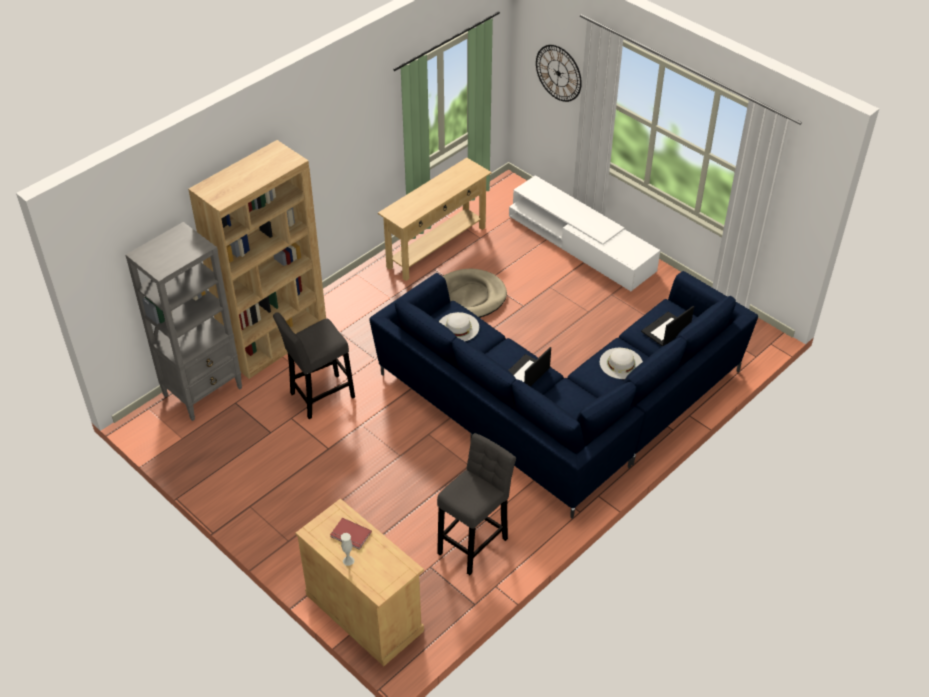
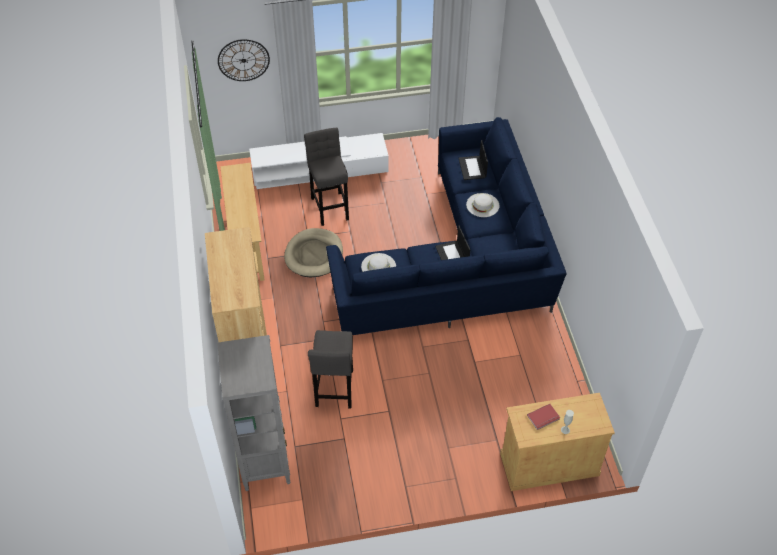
camera: 55 degrees left, 5 degrees up
grey stool [437,433,516,575] -> grey stool moved to [304,128,349,226]

